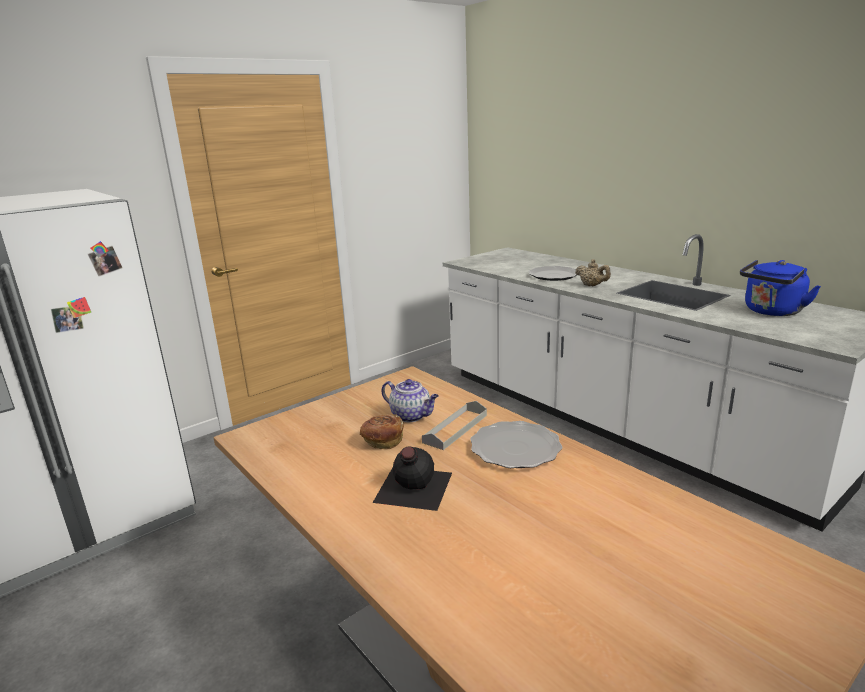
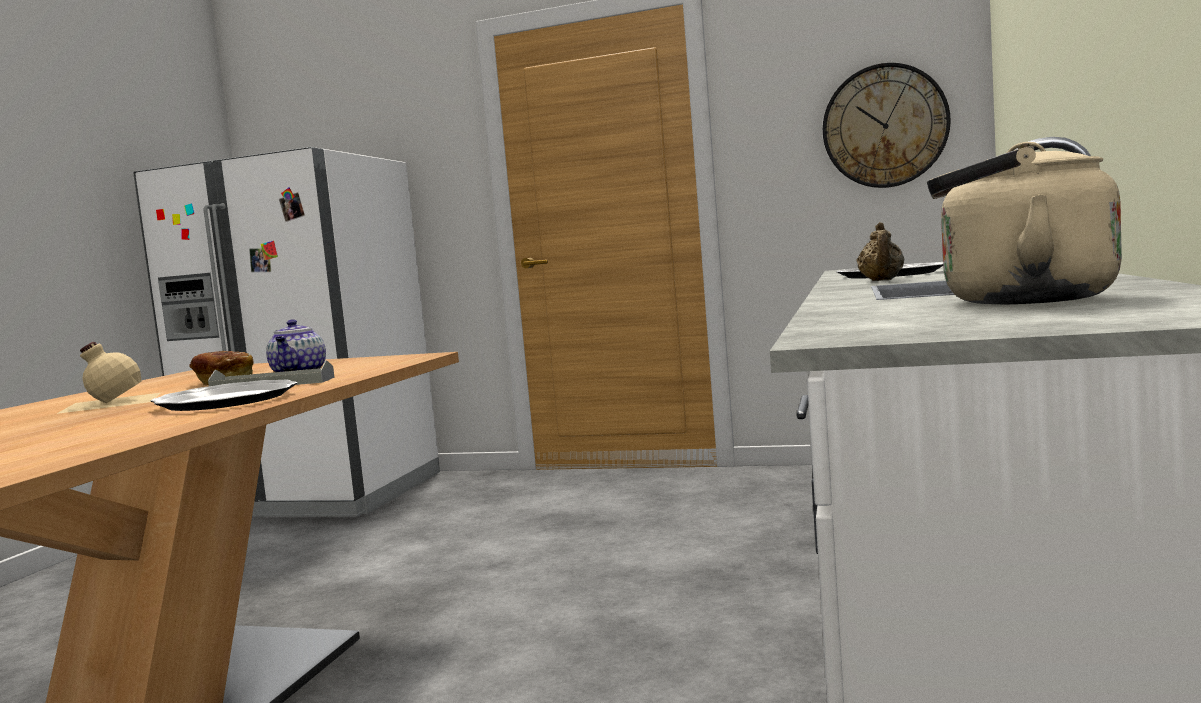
camera: 55 degrees right, 15 degrees down
black bottle [373,446,452,511] -> beige bottle [57,342,160,414]
blue kettle [740,260,821,316] -> beige kettle [927,142,1122,304]
none -> wall clock [823,63,951,188]

